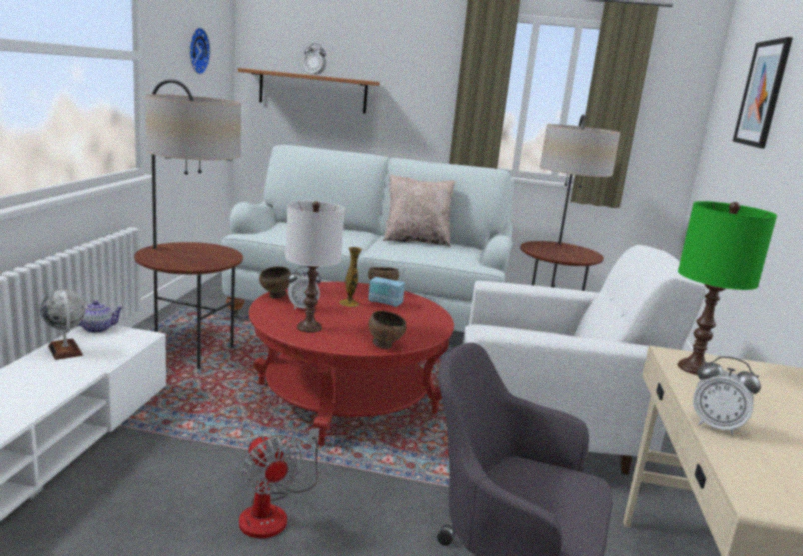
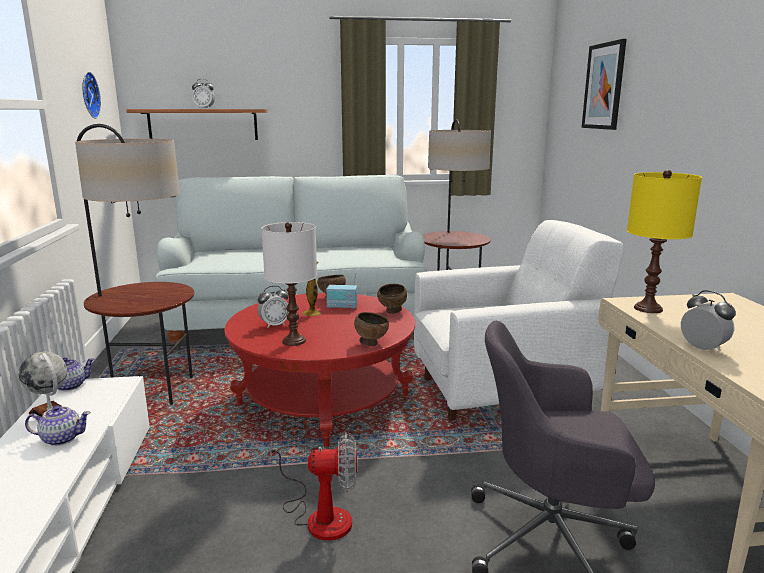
camera: 15 degrees left, 0 degrees up
fan [239,428,319,539] -> fan turned 45 degrees counterclockwise [270,432,357,541]
brown bowl [259,266,291,299] -> brown bowl moved to [377,284,407,314]
beige pillow [383,174,455,247] -> none
green table lamp [677,201,777,375] -> yellow table lamp [627,170,702,313]
alarm clock [693,356,761,436] -> alarm clock turned 135 degrees counterclockwise [681,290,736,352]
none -> teapot [25,405,91,446]

